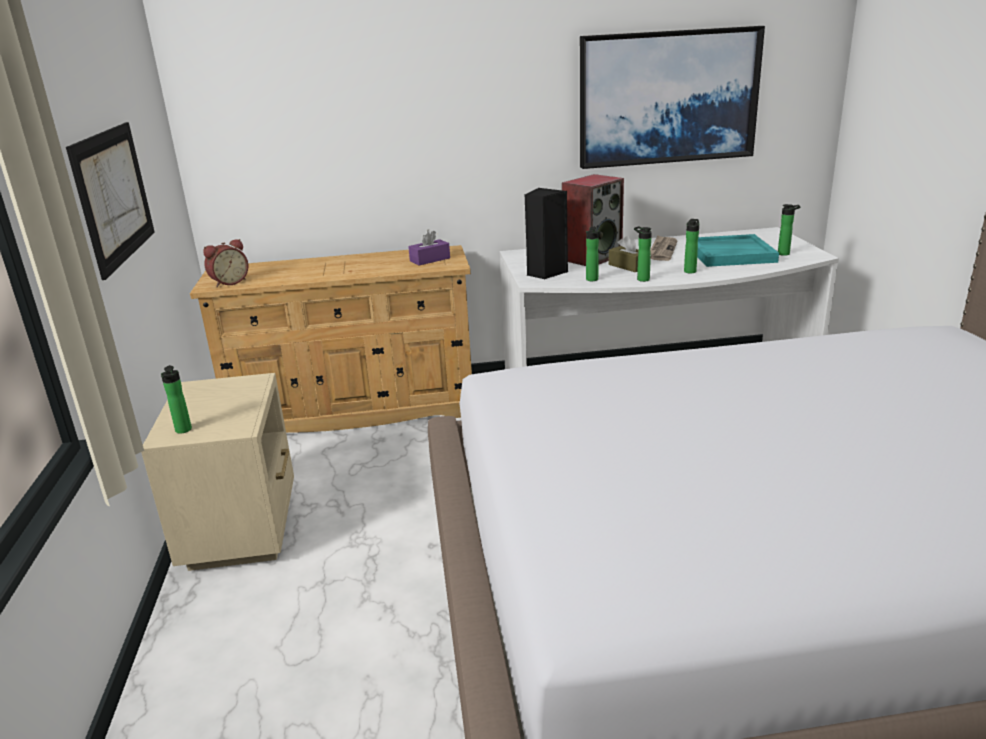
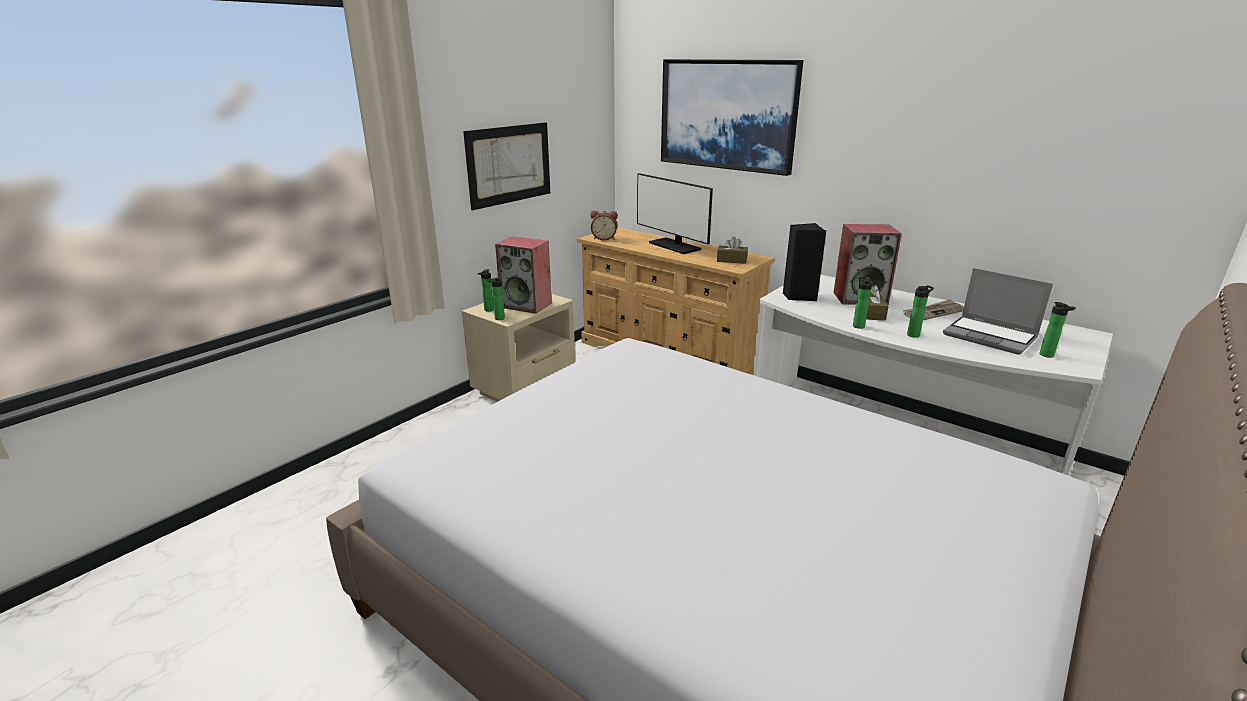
camera: 45 degrees right, 0 degrees up
purple tissue box [408,230,450,265] -> brown tissue box [717,236,748,264]
picture [580,26,765,169] -> picture moved to [661,59,803,176]
bottle [586,227,599,281] -> bottle moved to [487,277,505,320]
turquoise tray [697,234,779,267] -> laptop [943,268,1053,355]
none -> speaker [495,237,552,314]
none -> monitor [637,173,713,254]

